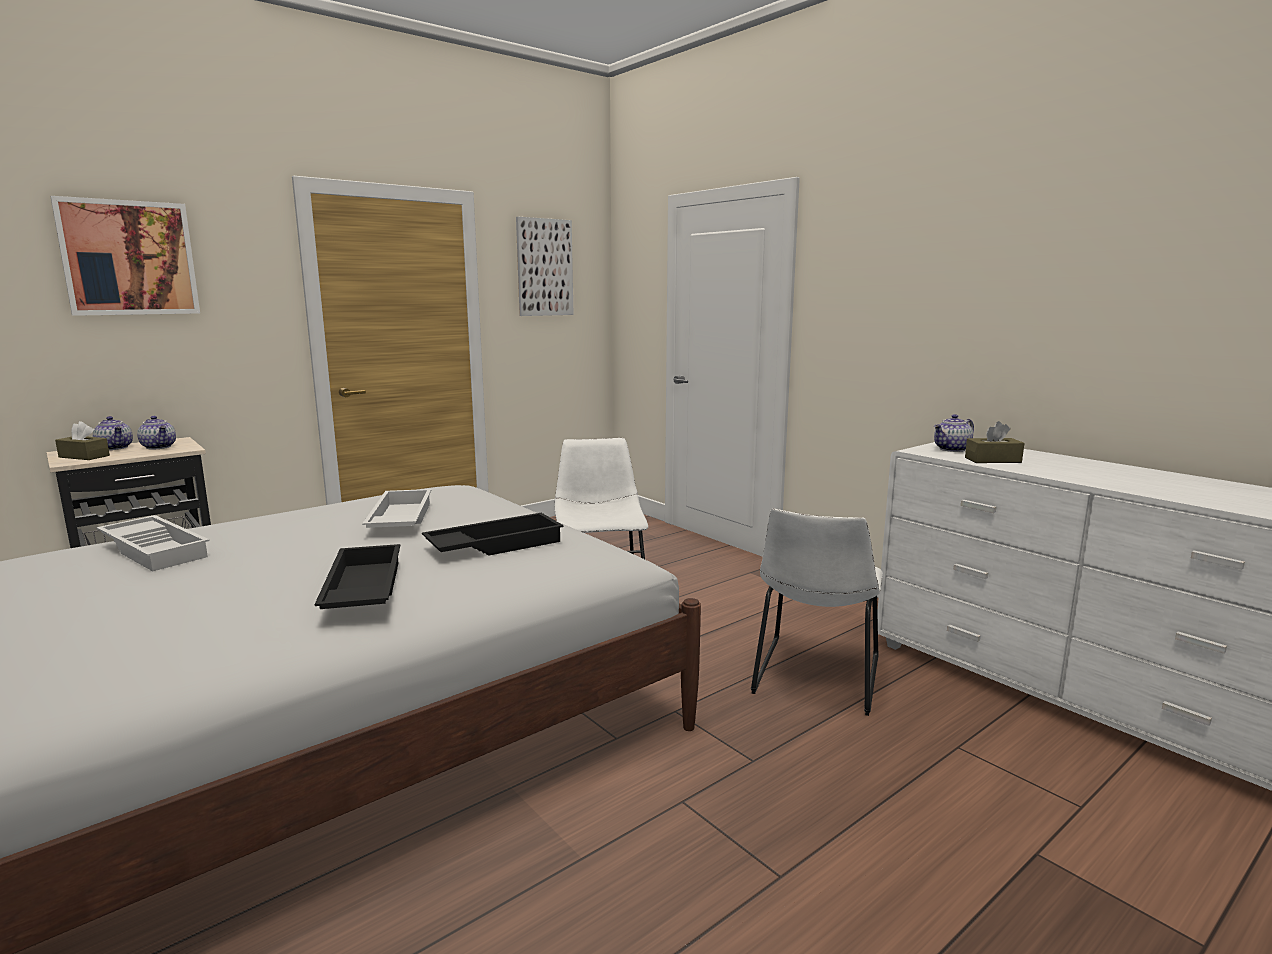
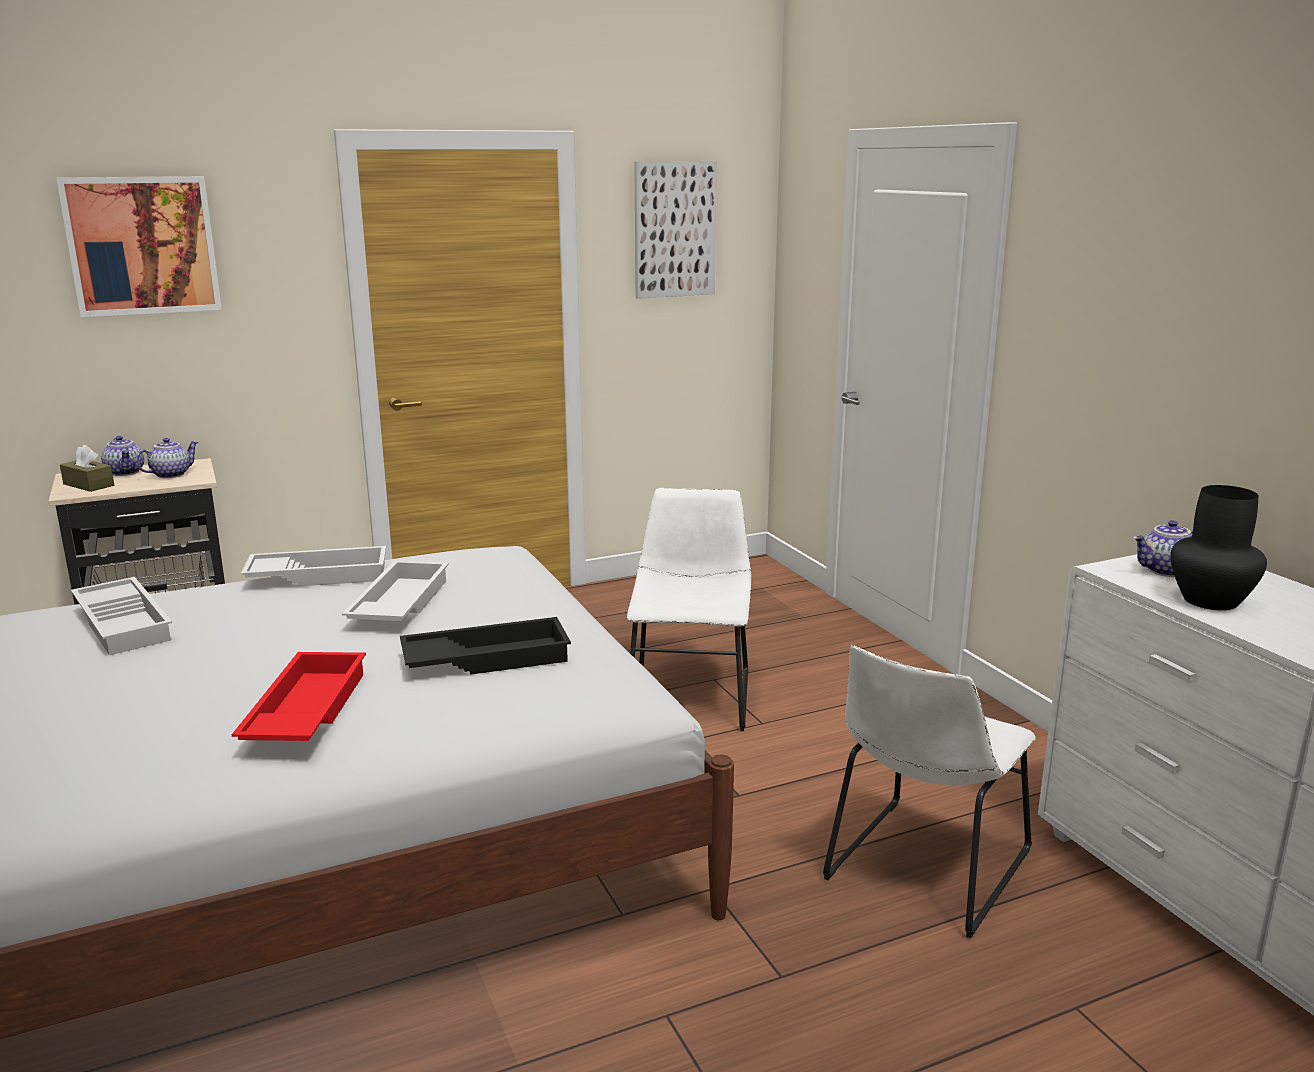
camera: 15 degrees right, 5 degrees up
teapot [137,416,176,450] -> teapot turned 105 degrees counterclockwise [136,438,198,478]
black tray [315,544,400,609] -> red tray [232,652,366,741]
brown tissue box [965,421,1024,463] -> black vase [1170,485,1267,610]
none -> white tray [241,546,386,586]

